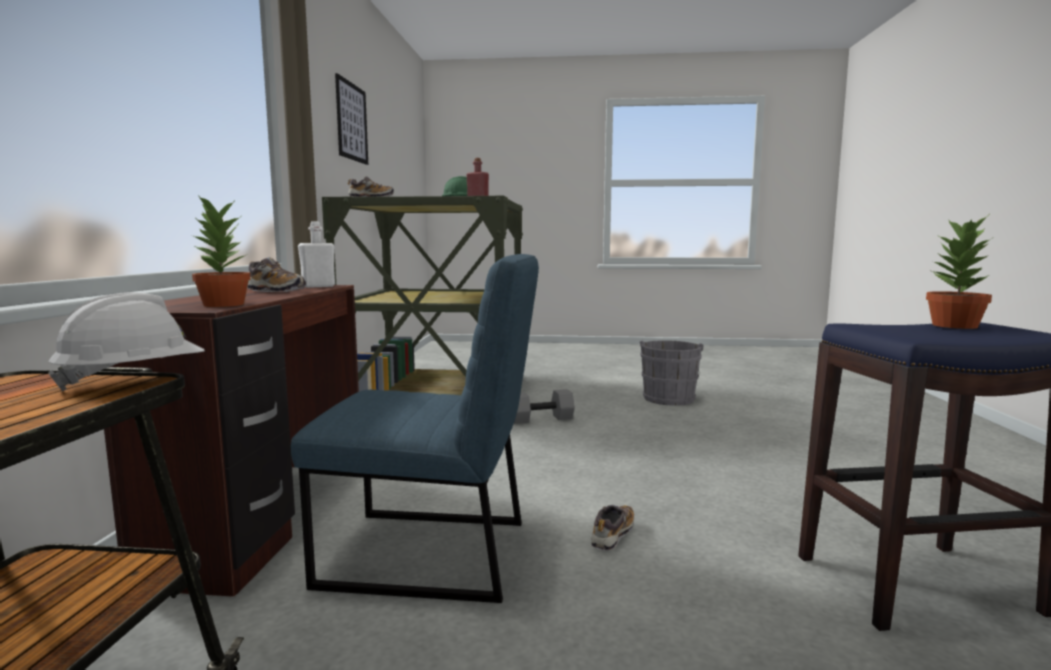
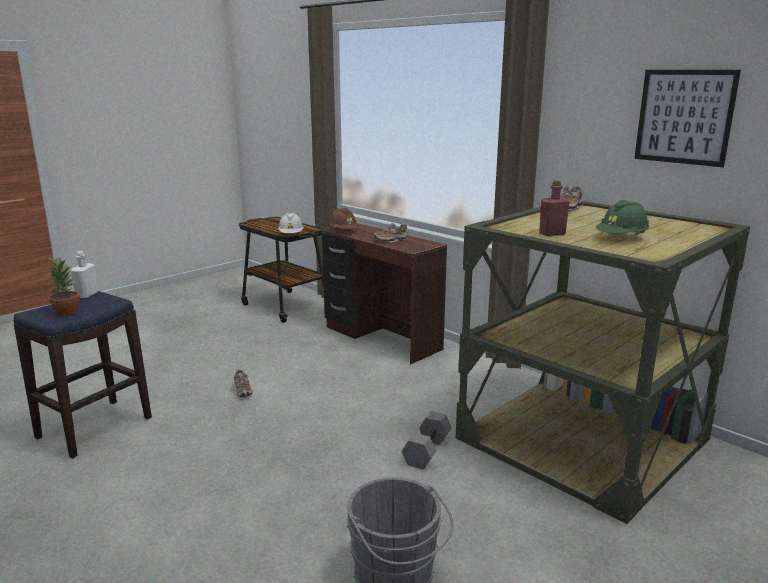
camera: 130 degrees right, 10 degrees up
potted plant [192,195,250,307] -> brown hard hat [329,208,359,229]
blue chair [291,254,539,603] -> none
white bottle [298,221,335,288] -> white bottle moved to [71,251,98,298]

